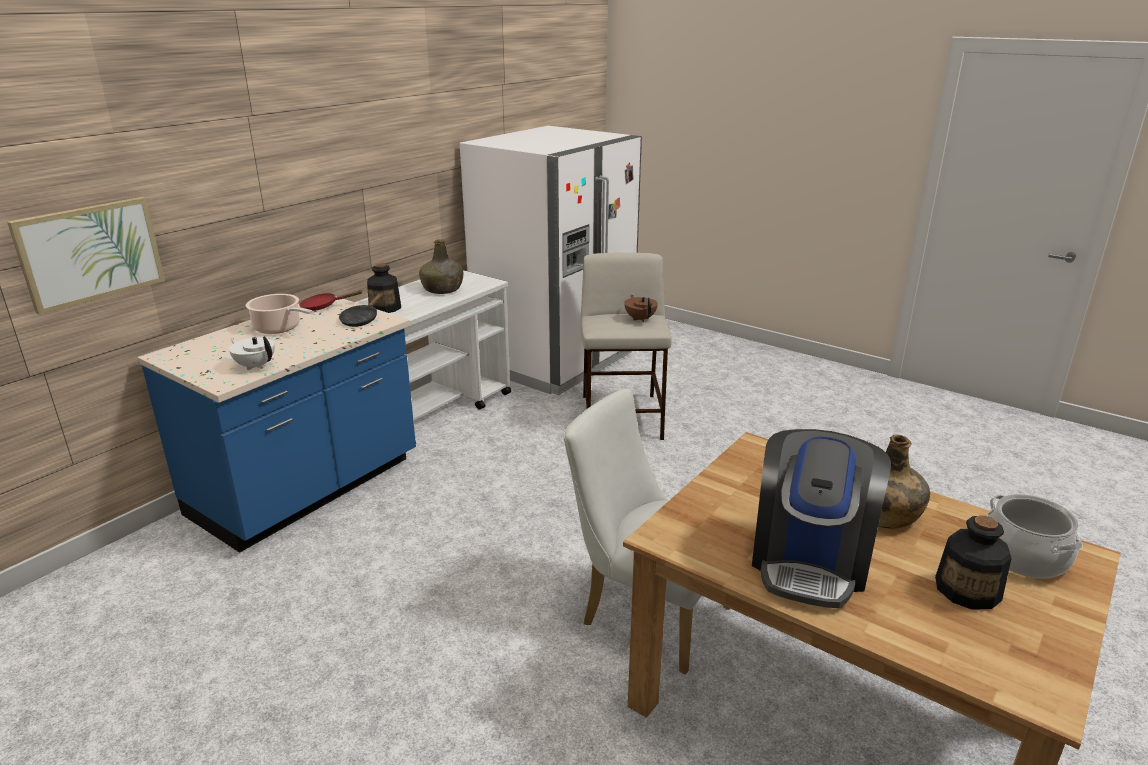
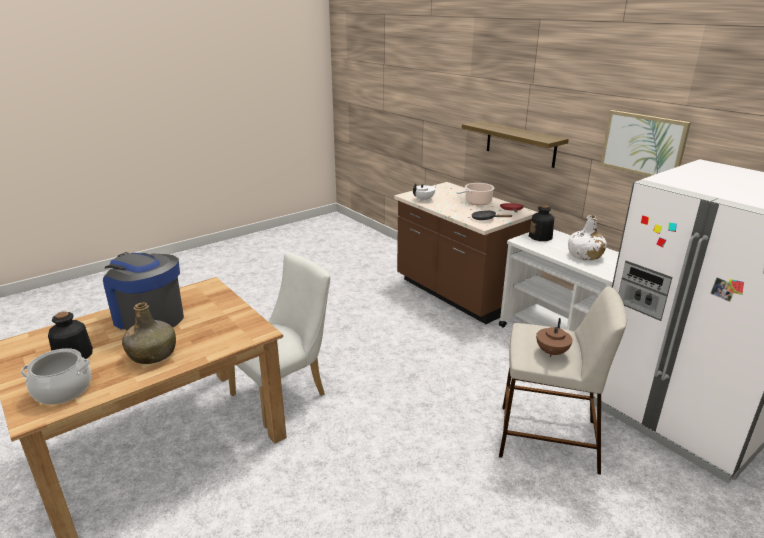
camera: 105 degrees right, 0 degrees up
picture [7,197,165,315] -> picture moved to [600,110,691,177]
blue counter [138,296,416,553] -> brown counter [394,182,538,324]
green bottle [419,239,464,294] -> white bottle [568,215,607,261]
brown teapot [624,295,658,322] -> brown teapot turned 120 degrees clockwise [536,318,573,357]
none -> shelf [462,121,569,168]

